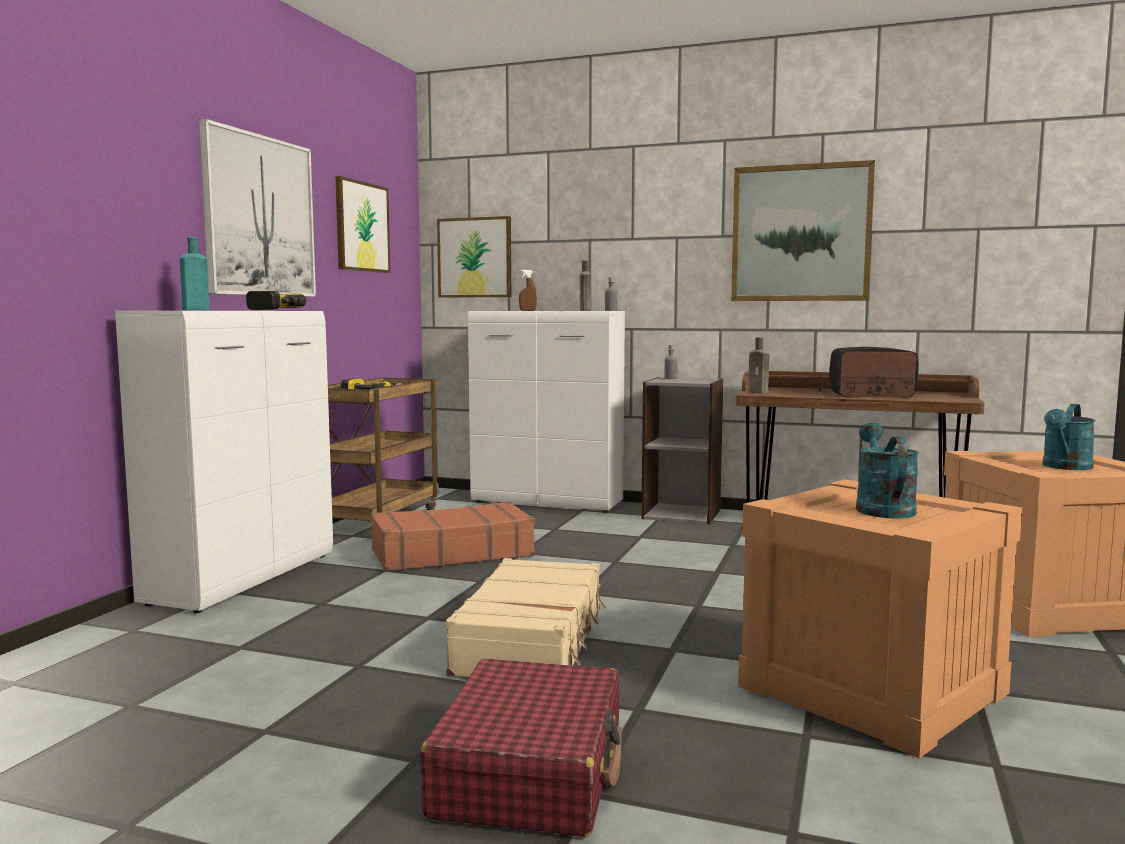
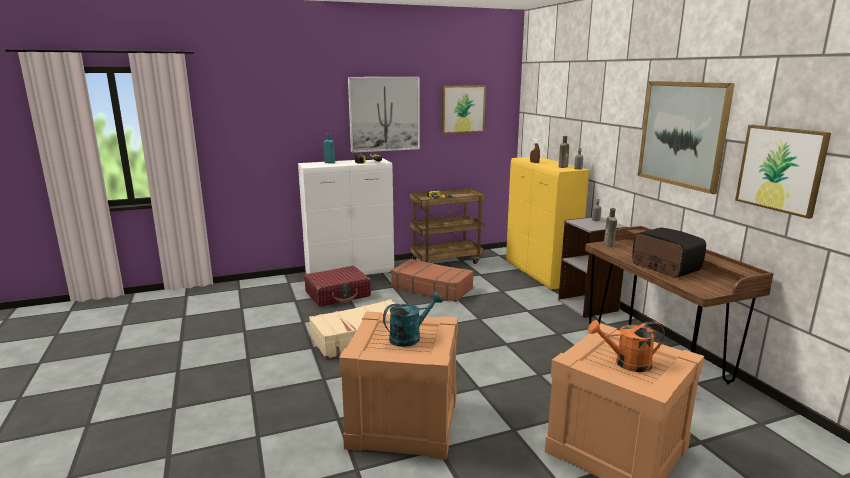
camera: 50 degrees right, 10 degrees up
red suitcase [420,659,622,837] -> red suitcase moved to [304,266,371,306]
picture [437,216,511,298] -> picture moved to [735,125,831,219]
white cabinet [468,311,625,513] -> yellow cabinet [506,157,589,290]
turquoise watering can [1043,404,1096,470] -> orange watering can [588,320,665,372]

